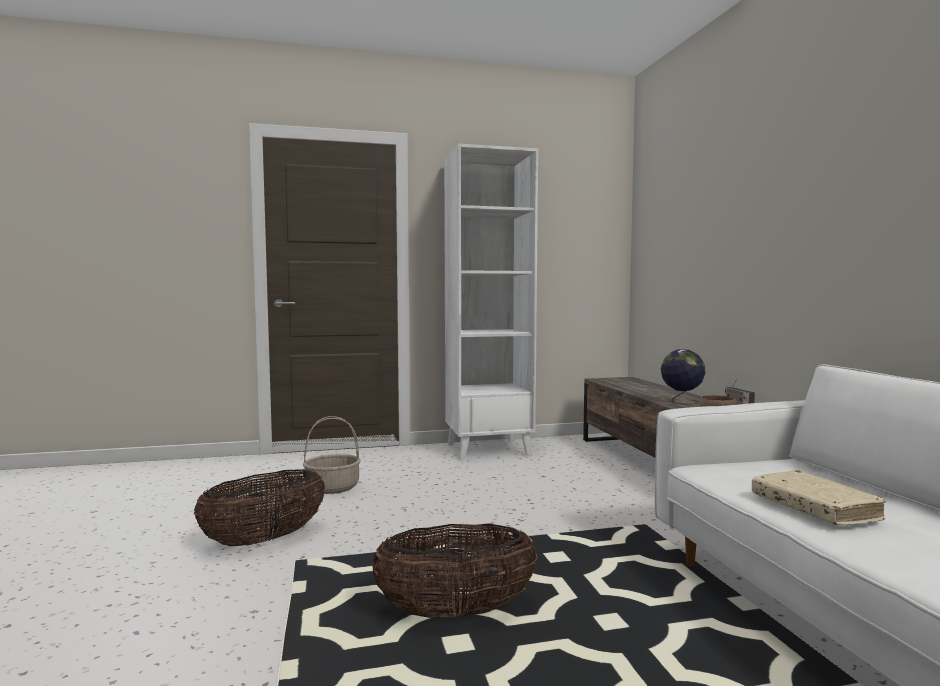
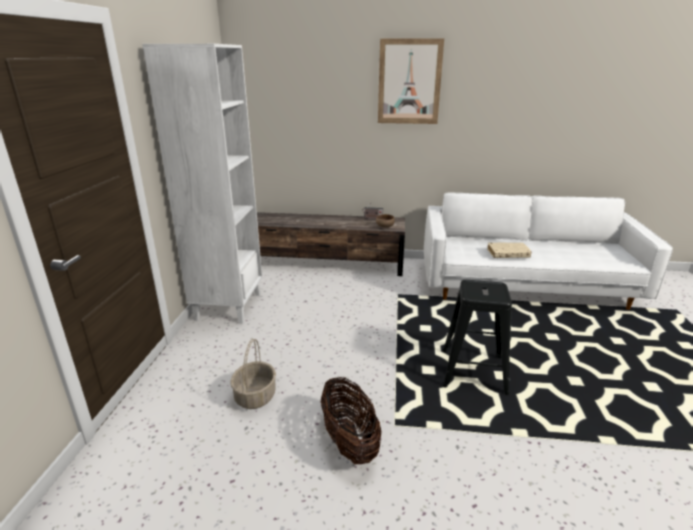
camera: 70 degrees left, 20 degrees up
basket [372,523,538,619] -> black stool [443,280,512,395]
globe [661,349,706,404] -> none
none -> picture [378,38,444,124]

